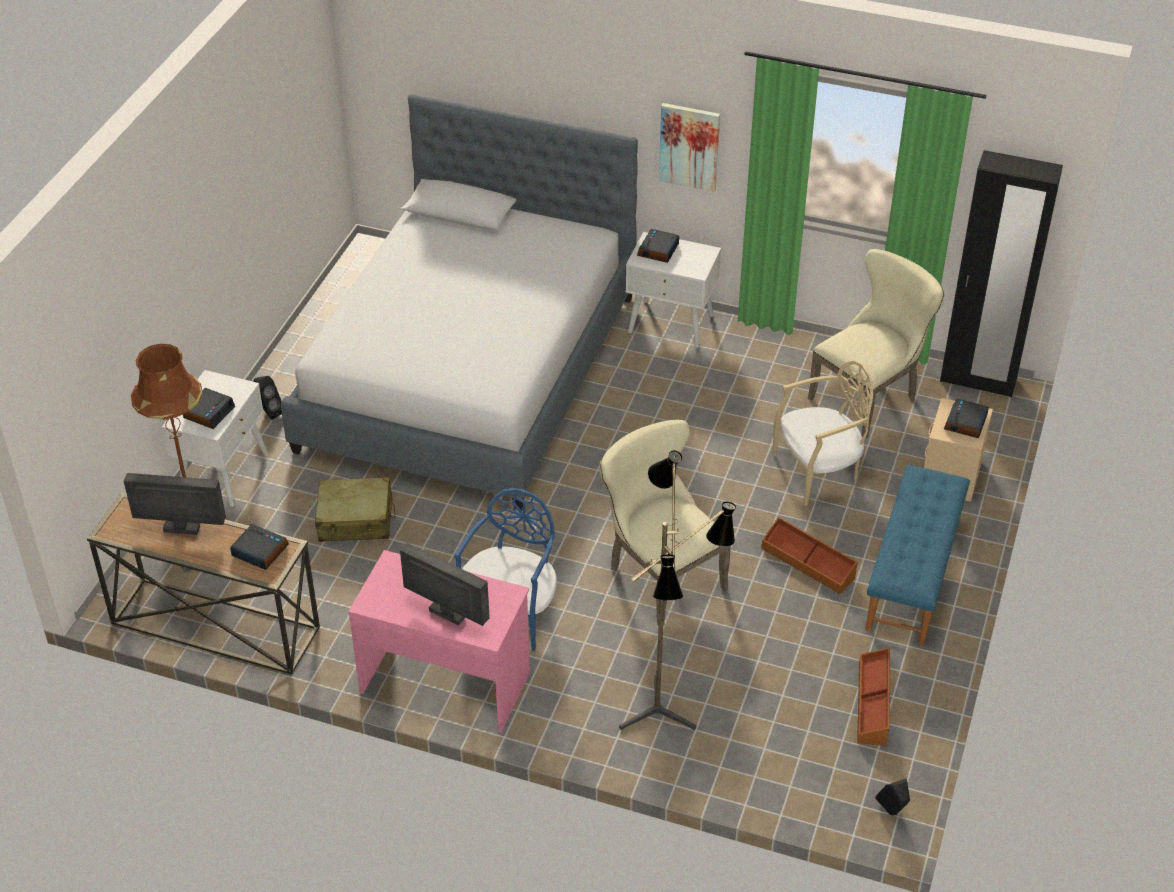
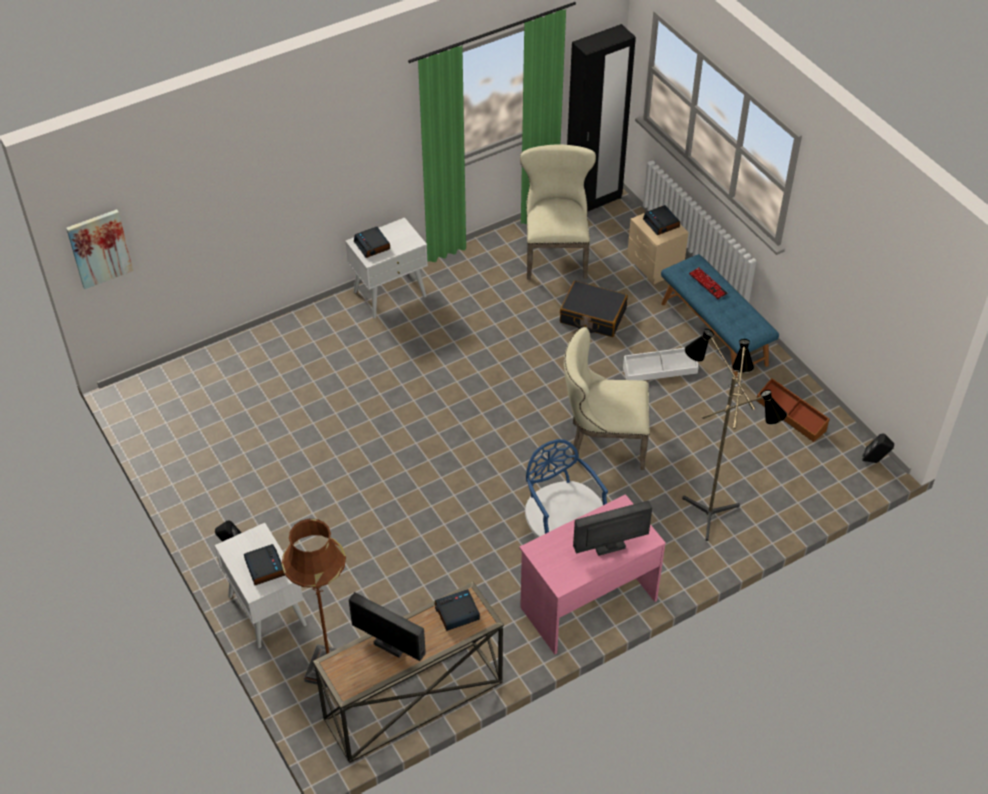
camera: 50 degrees left, 5 degrees up
monitor [124,473,226,535] -> monitor turned 105 degrees counterclockwise [349,592,426,661]
bed [281,94,638,509] -> none
beige suitcase [315,477,395,542] -> none
picture [659,103,720,192] -> picture moved to [66,209,133,289]
brown storage box [761,517,858,594] -> white storage box [623,348,699,381]
beige chair [773,360,873,506] -> black suitcase [560,281,628,337]
none -> keyboard [689,267,728,299]

